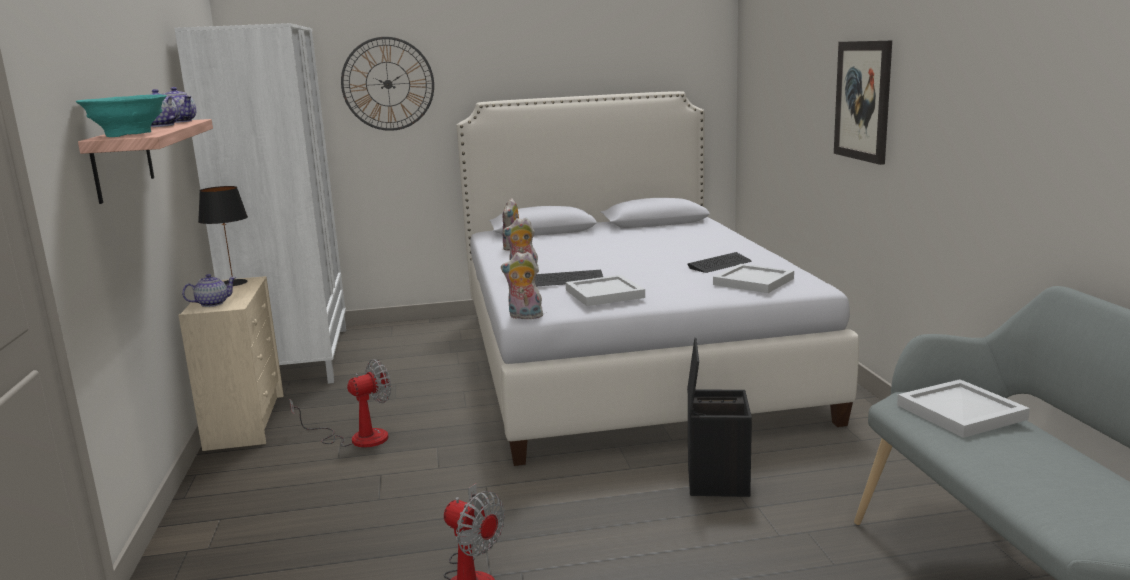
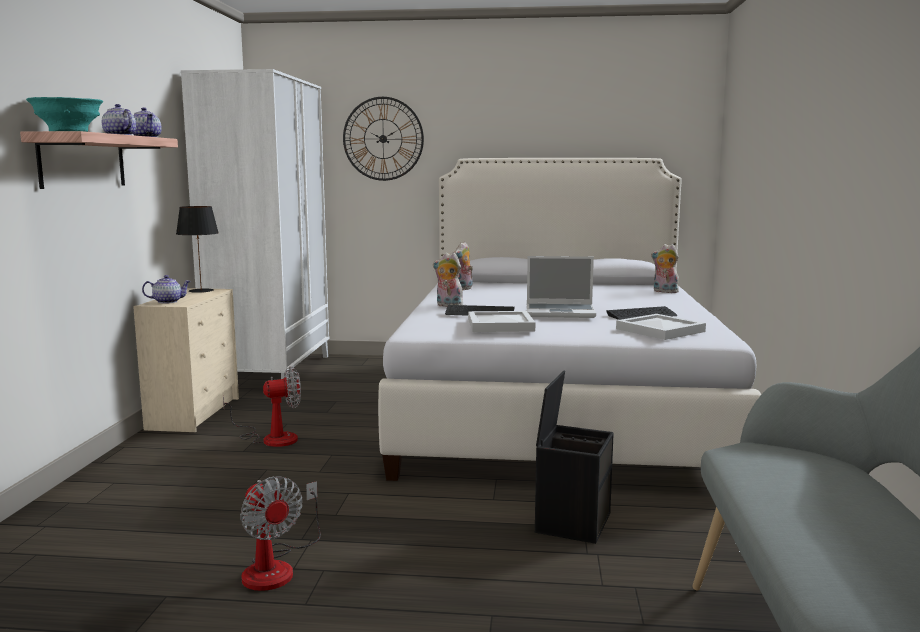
camera: 15 degrees right, 5 degrees down
plush toy [501,252,543,319] -> plush toy moved to [651,244,680,293]
picture [834,40,892,165] -> none
white tray [897,379,1030,438] -> none
none -> laptop [527,256,596,318]

